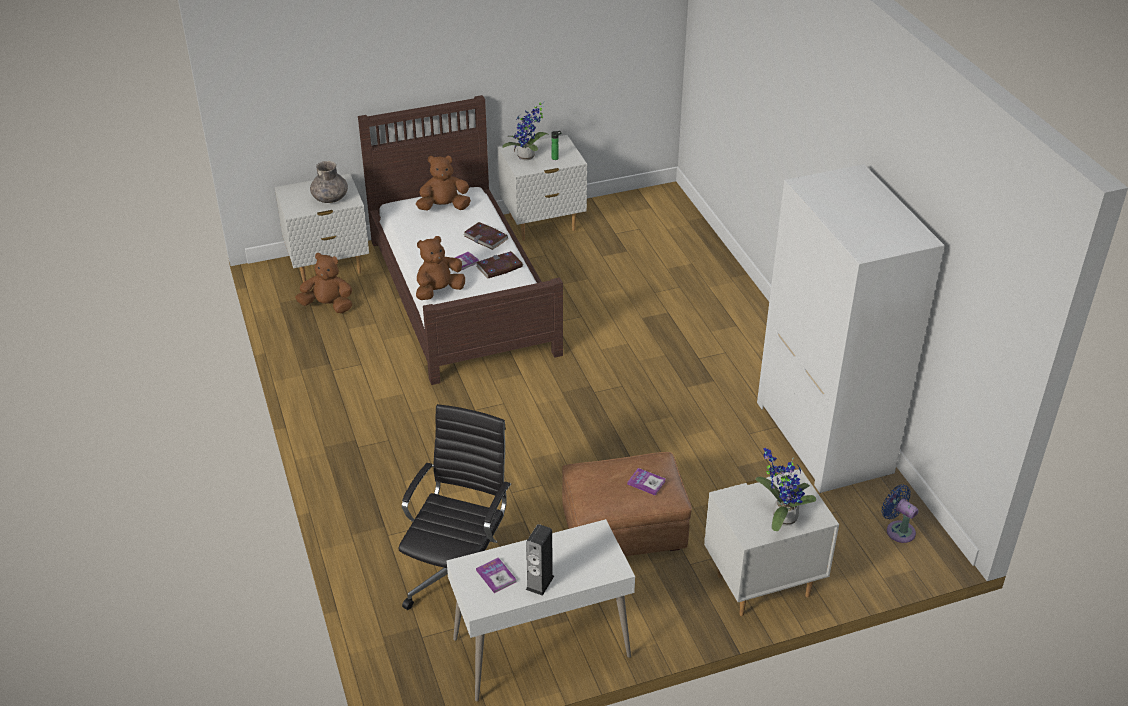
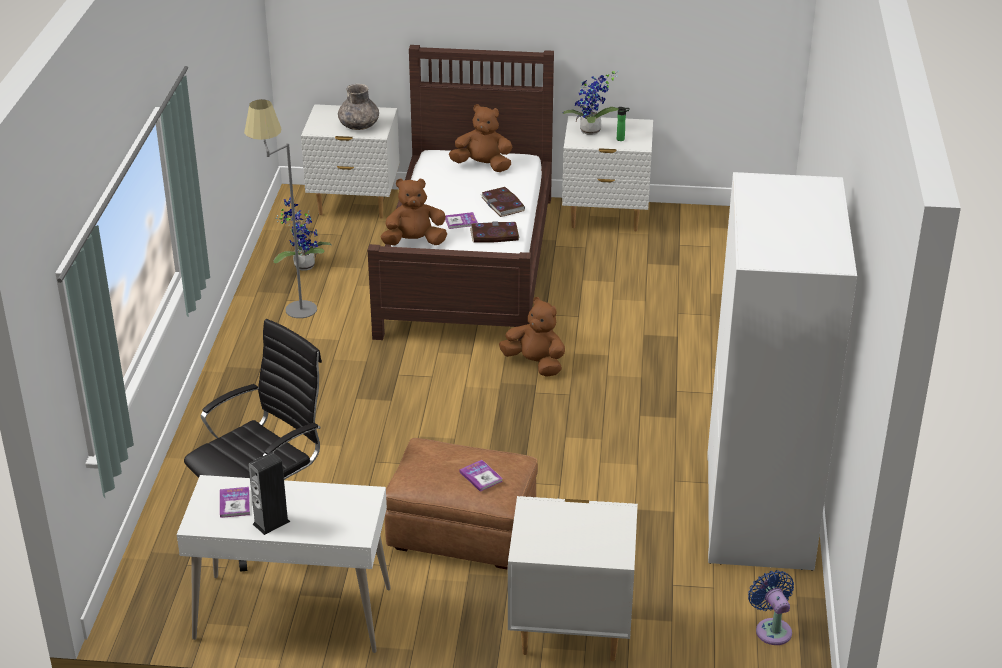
camera: 25 degrees right, 5 degrees down
brown plush toy [295,253,352,313] -> brown plush toy moved to [499,297,565,377]
potted plant [755,448,816,531] -> potted plant moved to [274,197,332,271]
none -> grey floor lamp [244,99,317,318]

